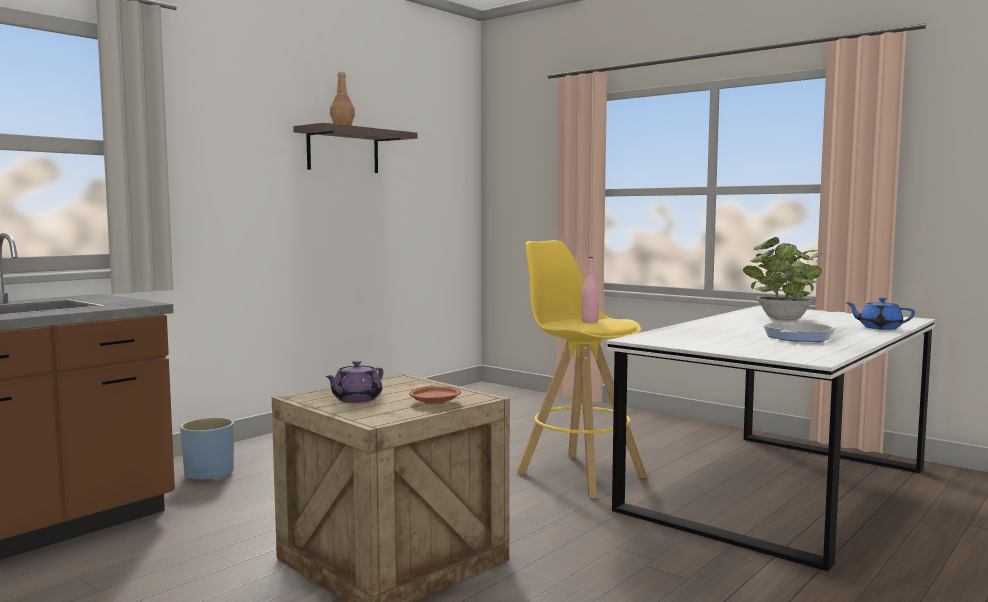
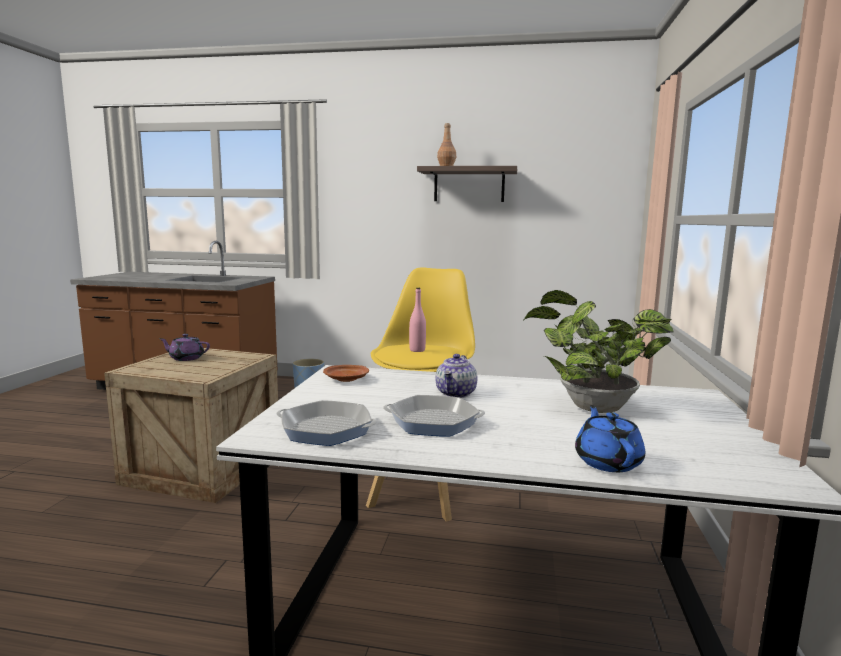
camera: 60 degrees right, 5 degrees up
brown plate [409,386,461,404] -> brown plate moved to [323,365,369,382]
none -> frying pan [276,400,377,446]
none -> teapot [435,354,478,398]

